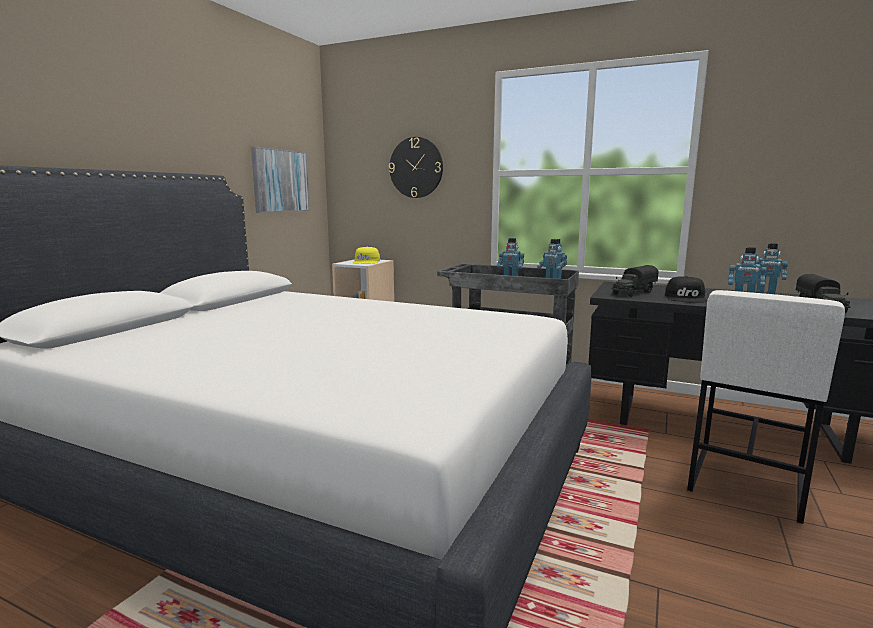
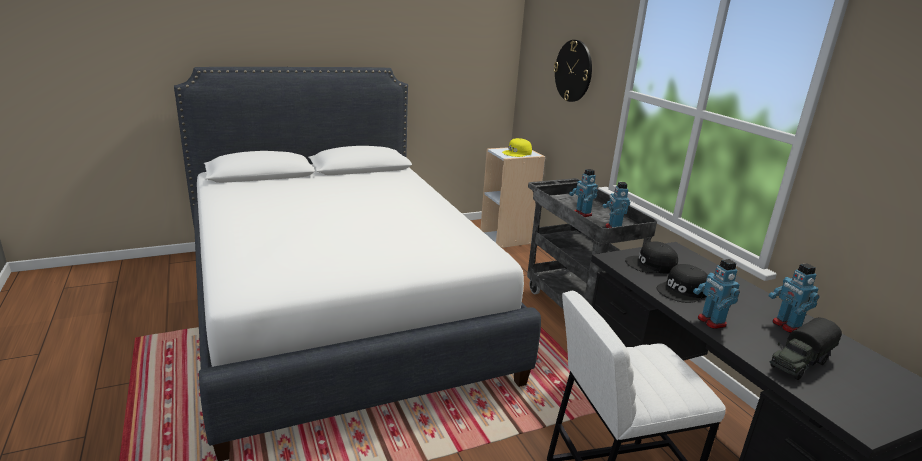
camera: 40 degrees right, 10 degrees up
picture [251,147,310,213] -> none
toy truck [612,265,659,297] -> black cap [625,242,678,274]

